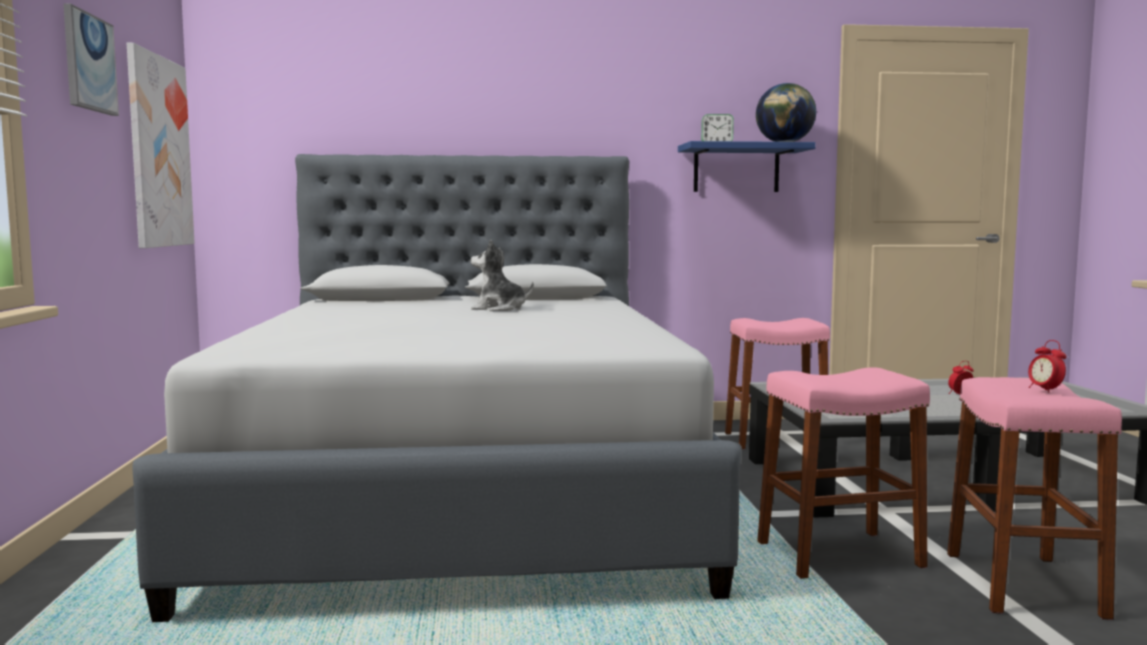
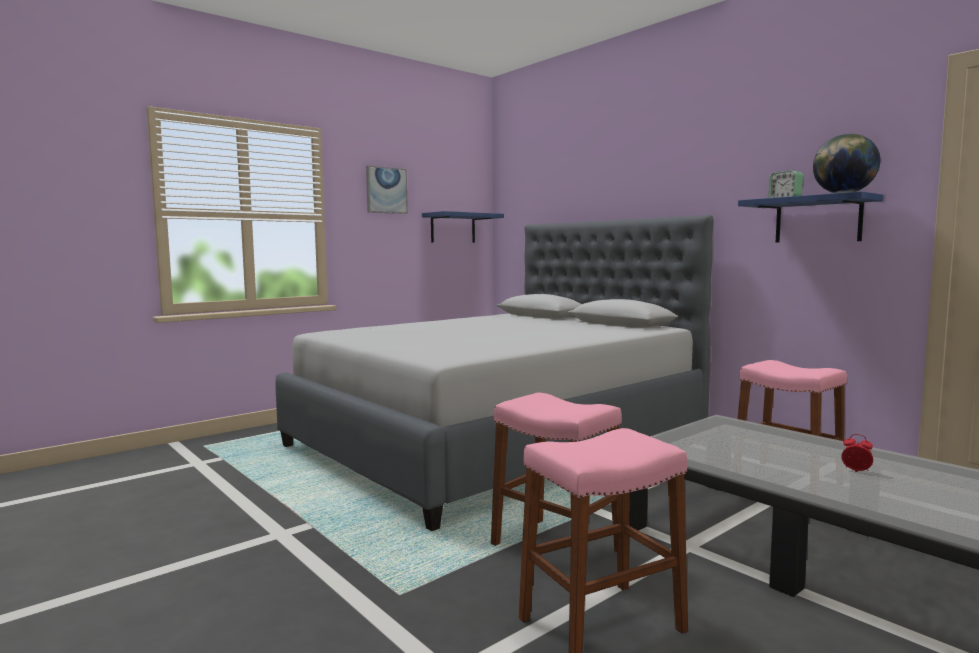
camera: 55 degrees right, 0 degrees up
picture [127,43,195,248] -> blue shelf [422,211,504,243]
plush toy [471,239,534,311] -> none
alarm clock [1028,340,1067,393] -> none

